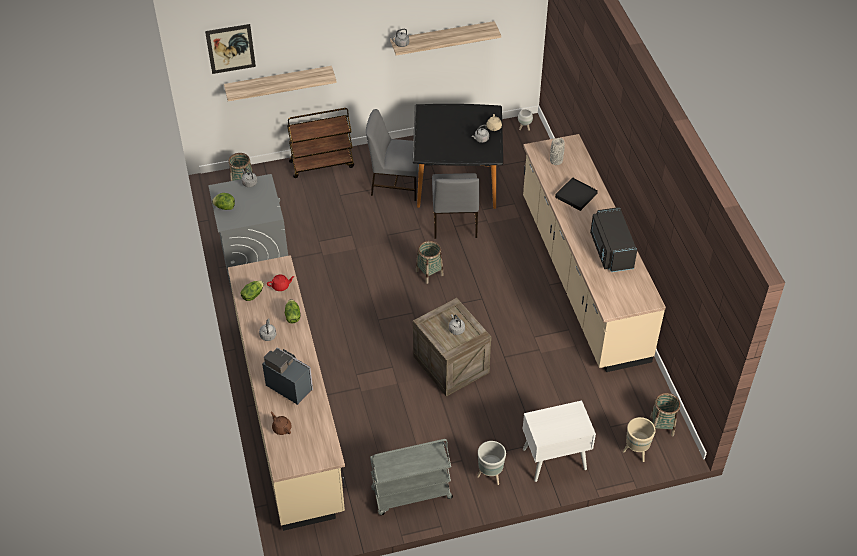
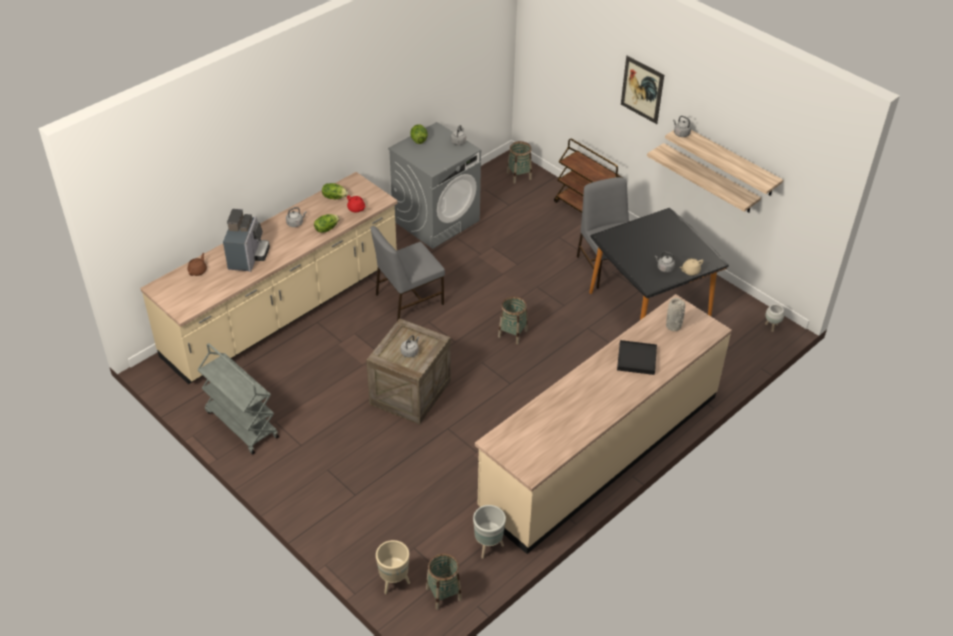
camera: 60 degrees right, 5 degrees down
picture [205,24,256,74] -> picture moved to [621,56,664,124]
shelf [224,66,337,101] -> shelf moved to [647,143,761,213]
grey chair [432,173,479,239] -> grey chair moved to [371,226,445,321]
grey planter [477,441,506,485] -> grey planter moved to [473,505,506,559]
white nightstand [522,401,596,482] -> none
black microwave [590,207,637,272] -> none

